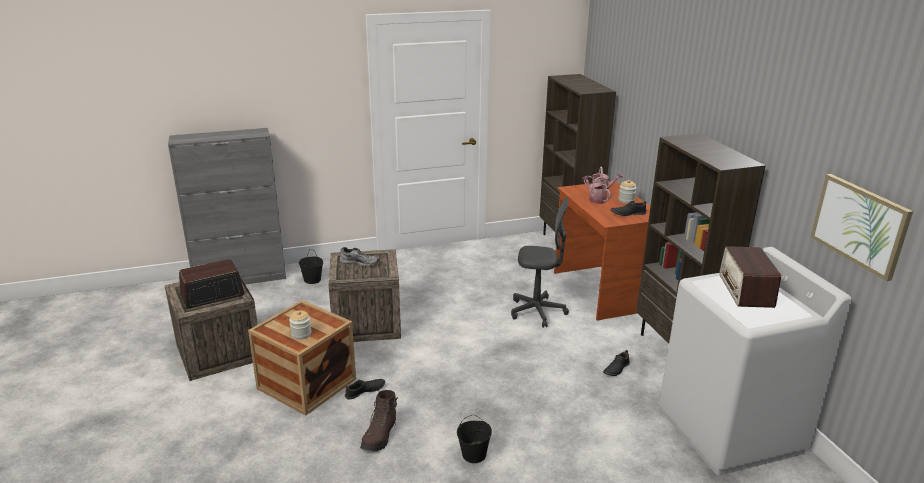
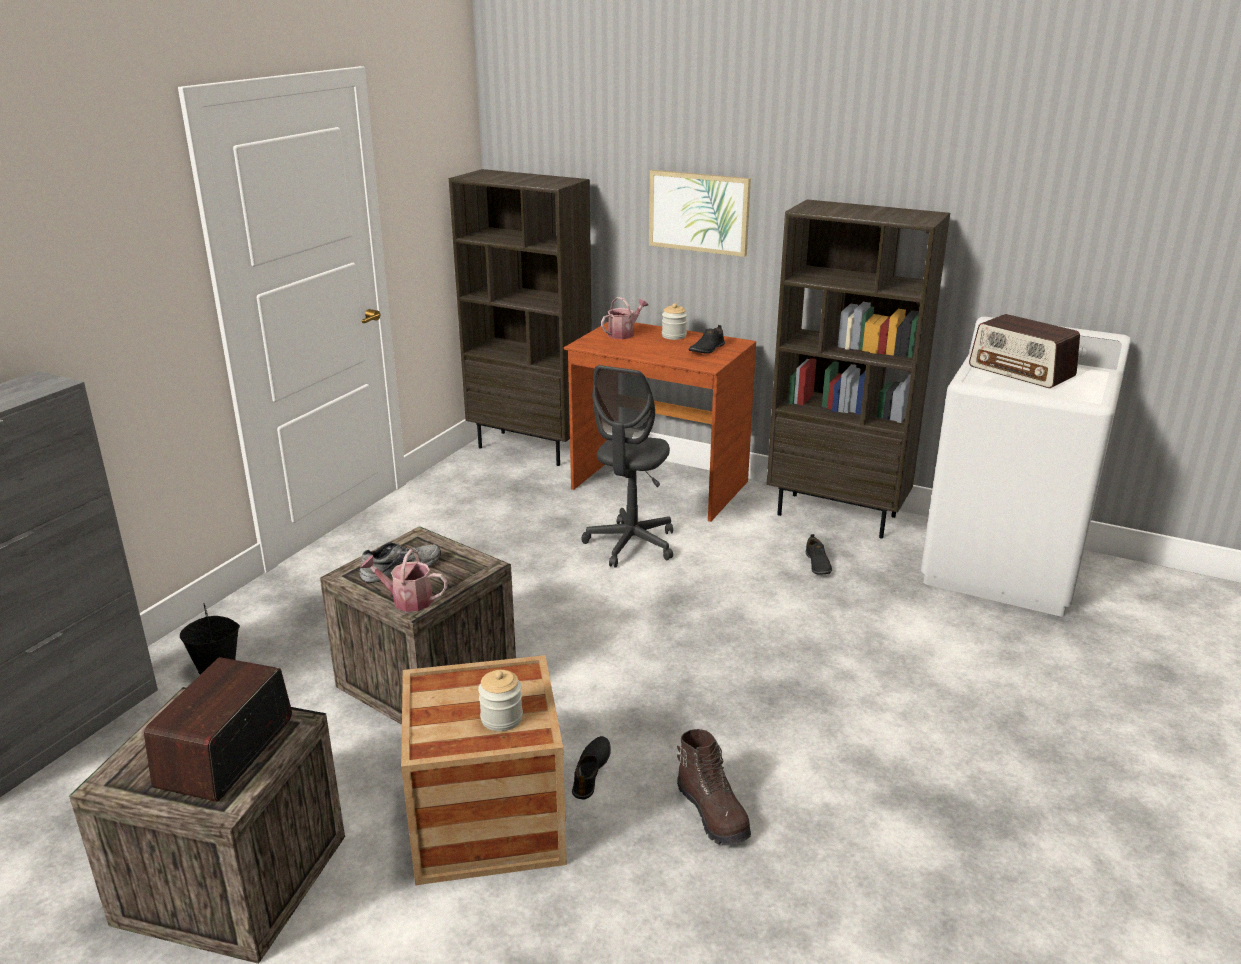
camera: 45 degrees left, 0 degrees up
black bucket [457,415,492,463] -> none
grey office chair [511,197,569,328] -> grey office chair turned 150 degrees clockwise [581,365,673,568]
watering can [582,176,611,204] -> watering can moved to [360,549,447,612]
picture [811,174,913,281] -> picture moved to [649,170,751,257]

